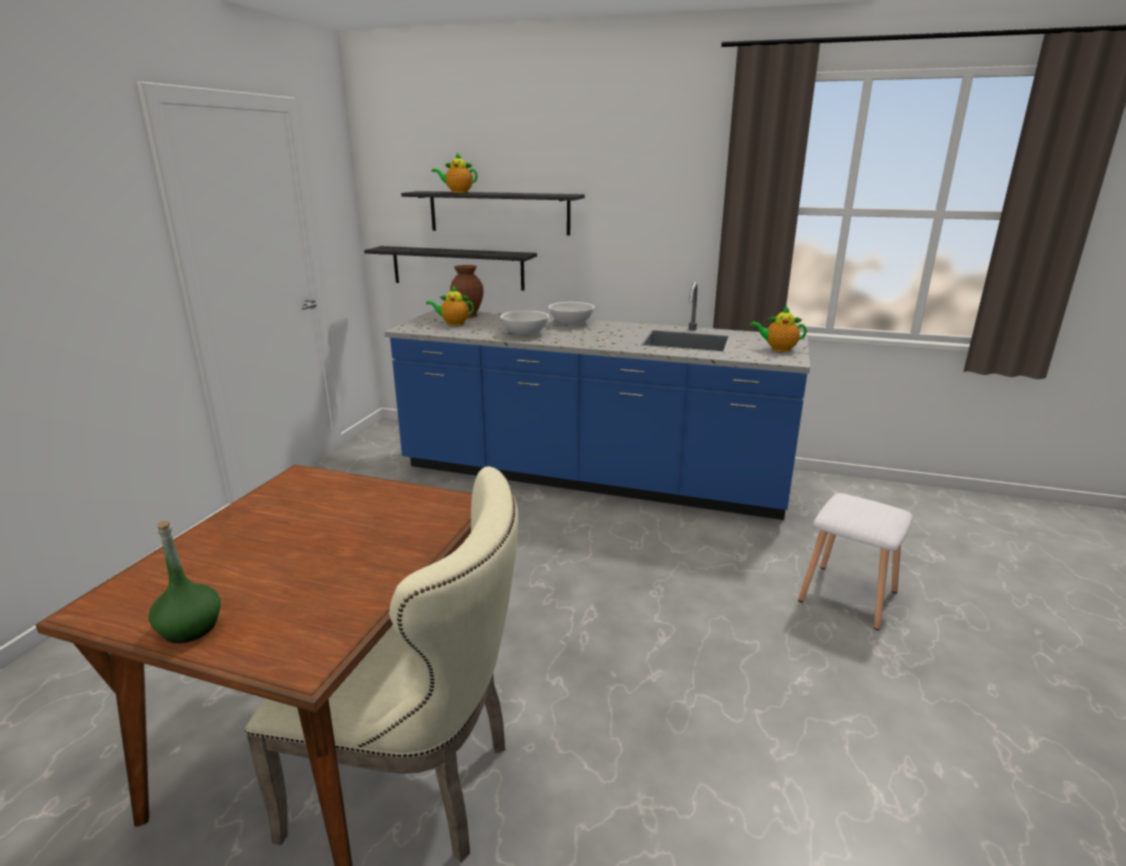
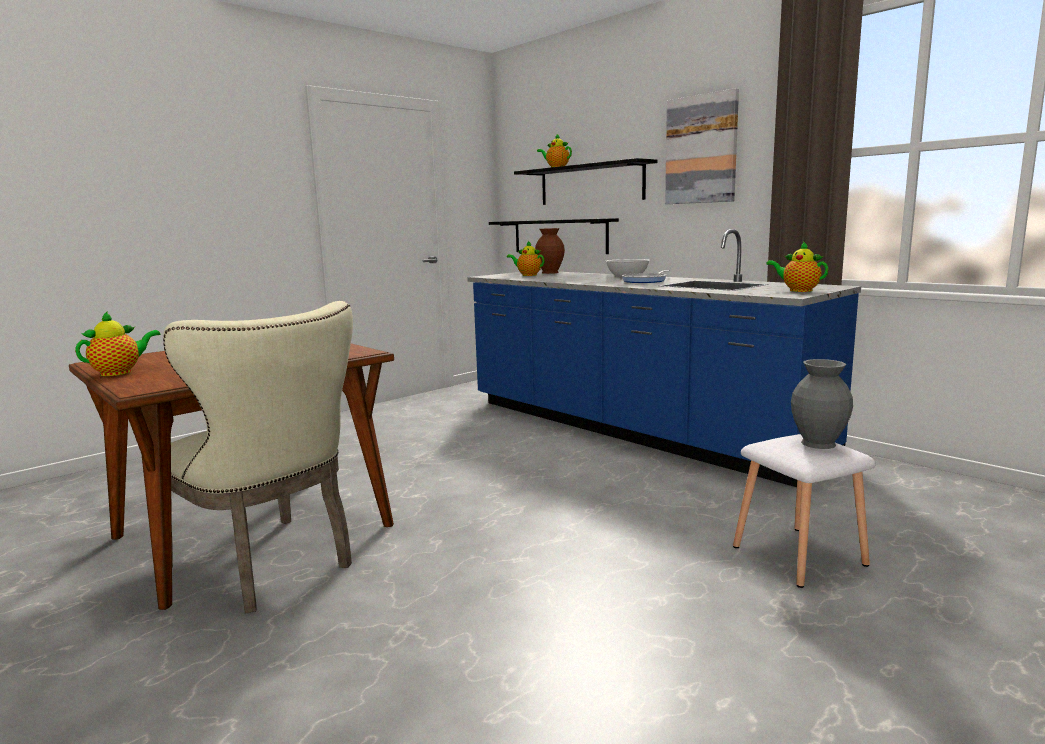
camera: 30 degrees right, 10 degrees down
green bottle [149,520,221,643] -> teapot [75,311,160,376]
white bowl [500,311,549,335] -> none
none -> frying pan [622,270,670,283]
none -> picture [665,88,739,204]
none -> grey vase [791,359,853,449]

